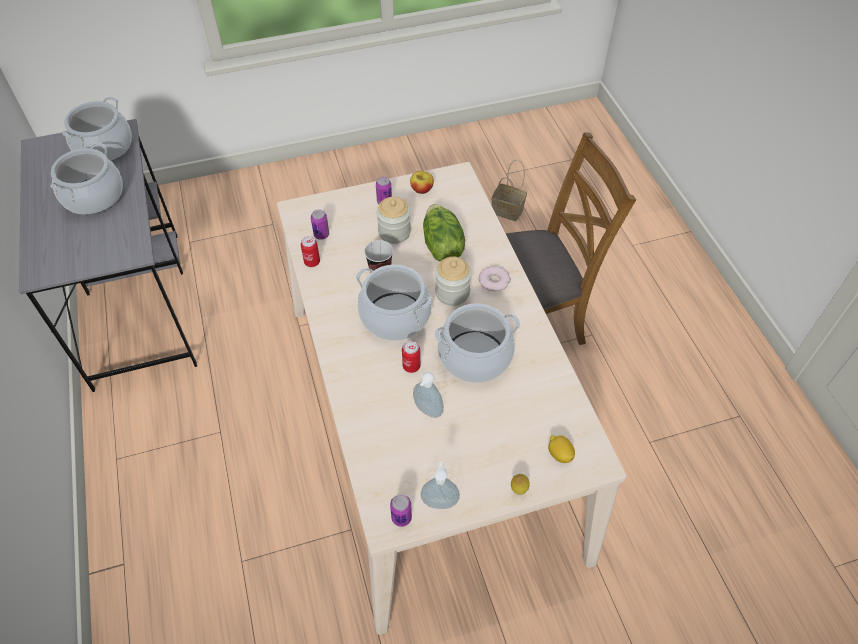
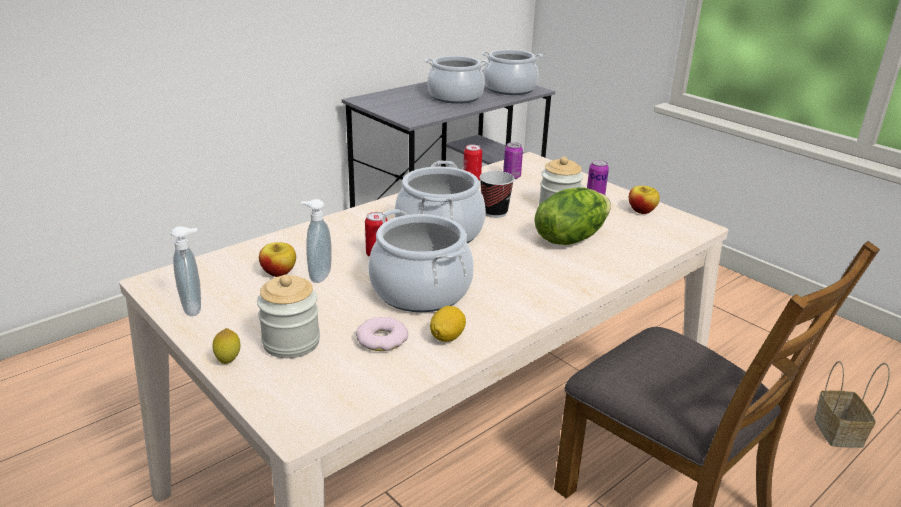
camera: 65 degrees right, 25 degrees down
can [390,494,412,527] -> none
jar [435,257,471,306] -> jar moved to [257,275,320,358]
donut [479,266,511,292] -> donut moved to [356,317,408,351]
lemon [548,435,575,463] -> lemon moved to [430,306,466,342]
none -> apple [259,242,296,277]

